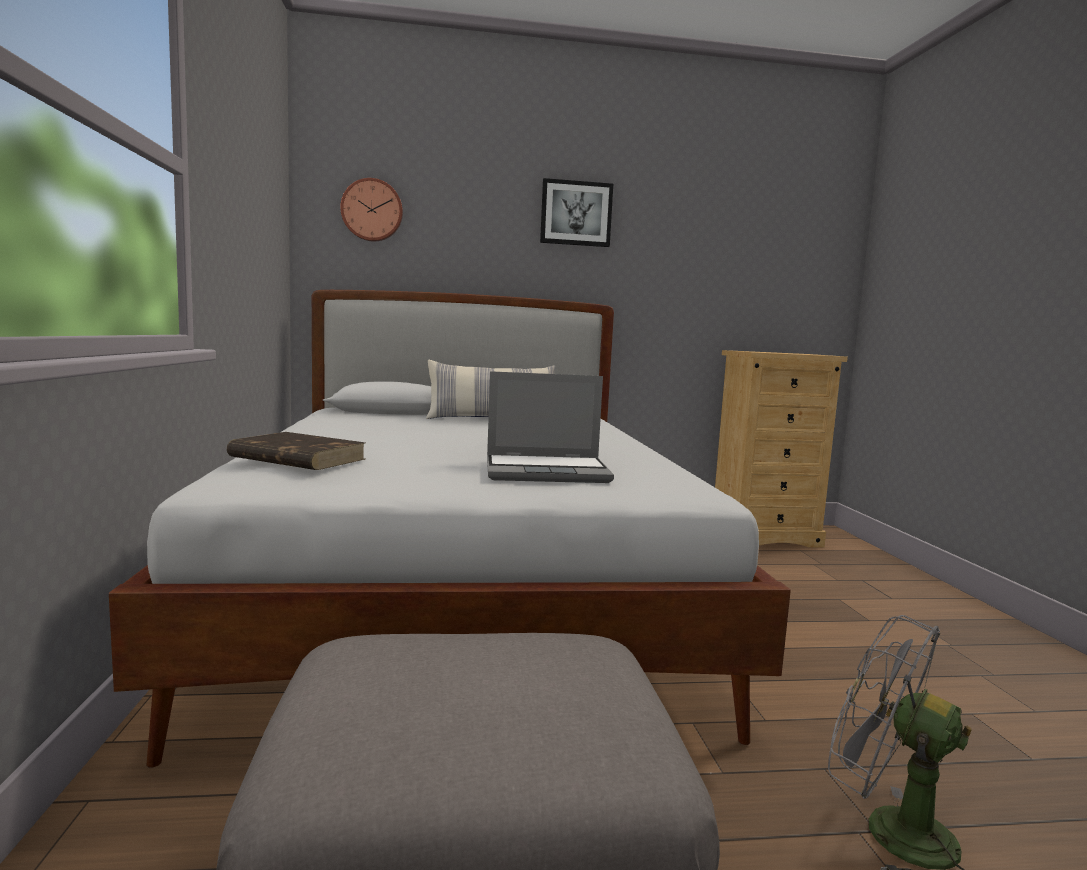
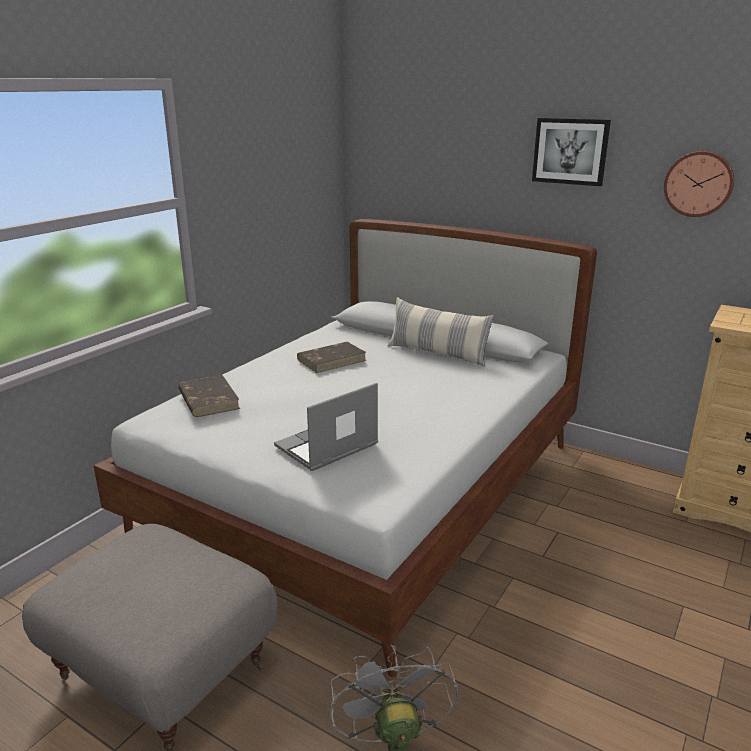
camera: 40 degrees right, 15 degrees up
wall clock [340,178,403,242] -> wall clock moved to [664,151,734,217]
laptop [487,371,614,483] -> laptop turned 105 degrees clockwise [274,383,378,471]
none -> brown book [297,342,366,373]

